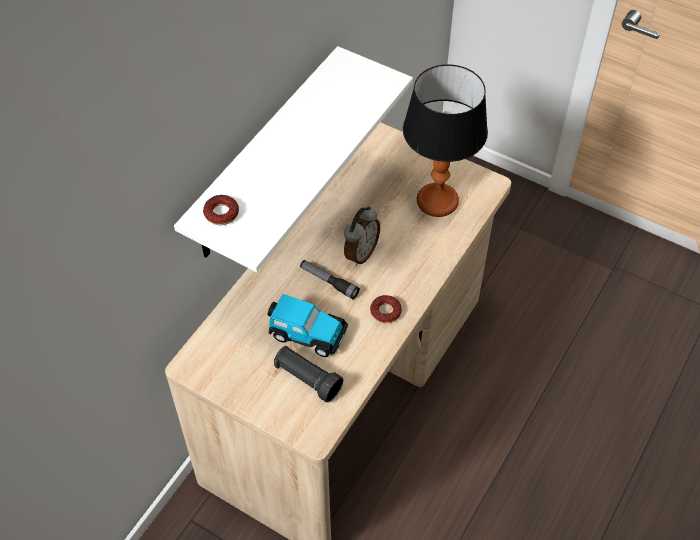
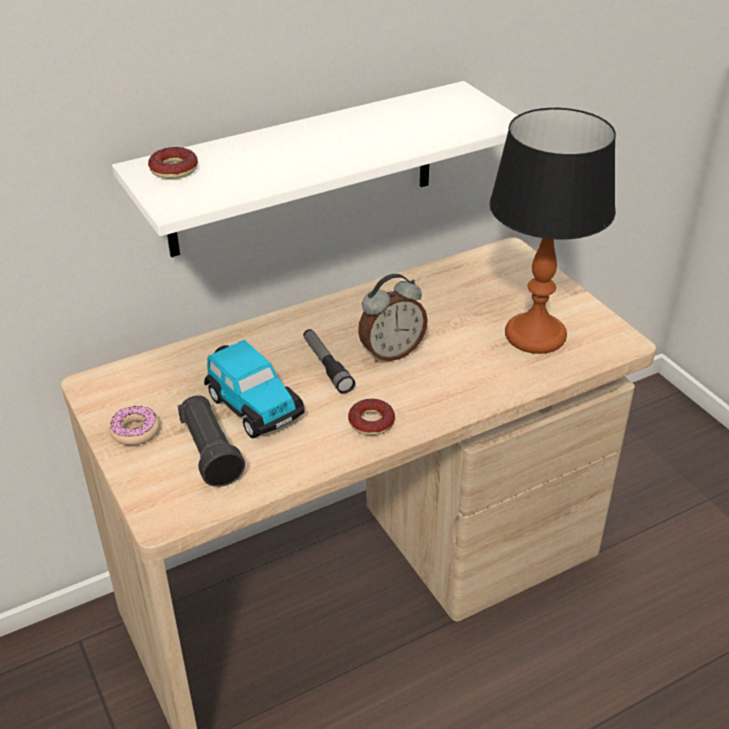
camera: 30 degrees right, 15 degrees down
none -> donut [109,405,160,446]

